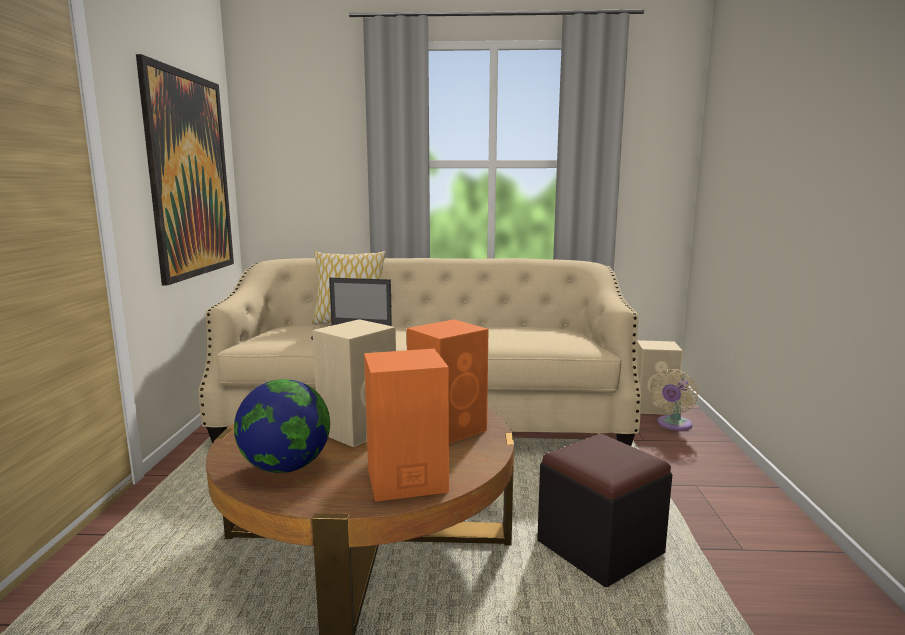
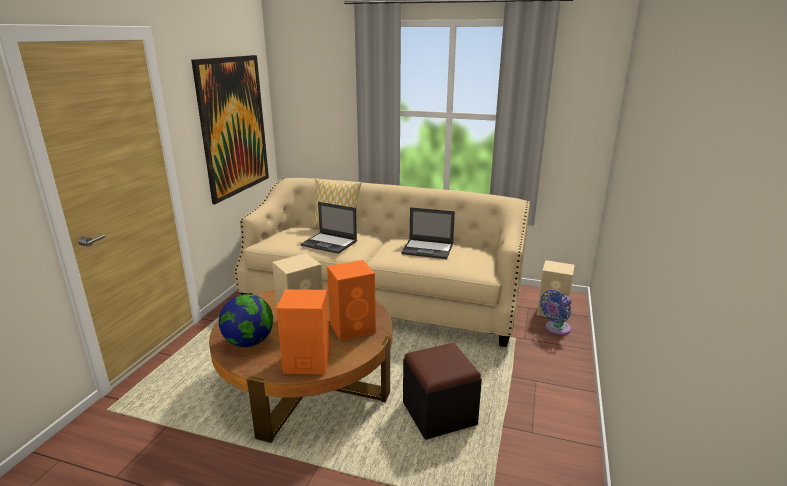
camera: 15 degrees right, 10 degrees up
beige fan [650,369,698,431] -> blue fan [540,290,571,335]
none -> laptop [401,207,455,259]

